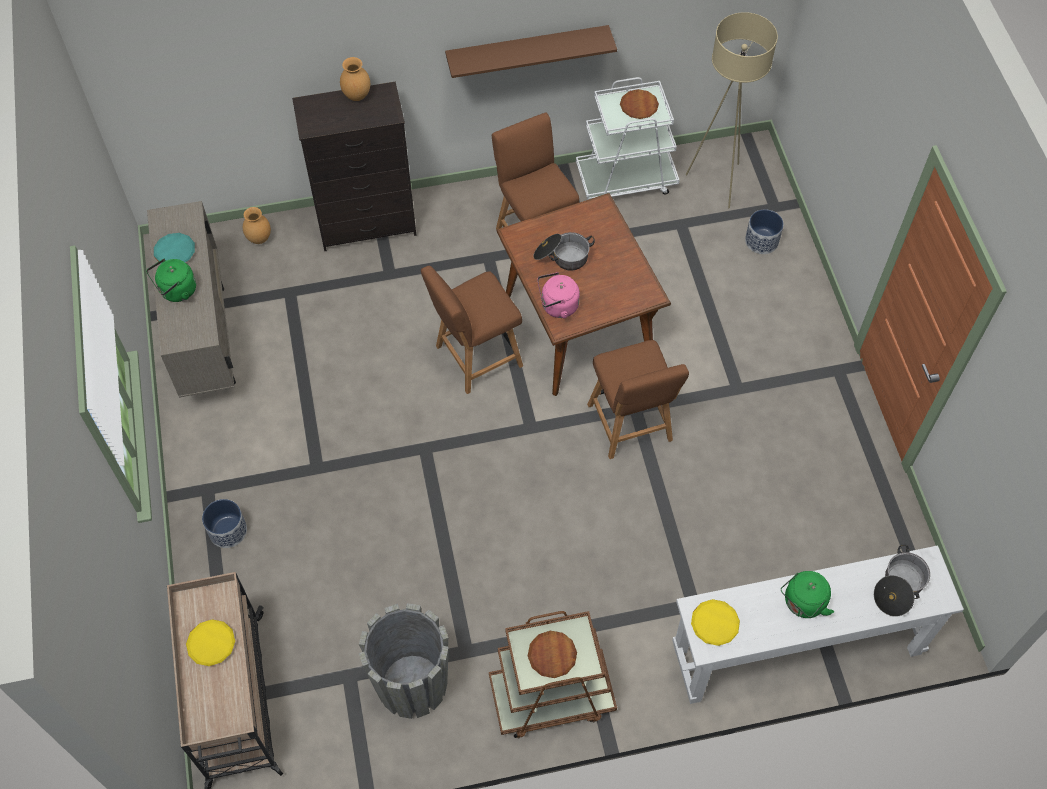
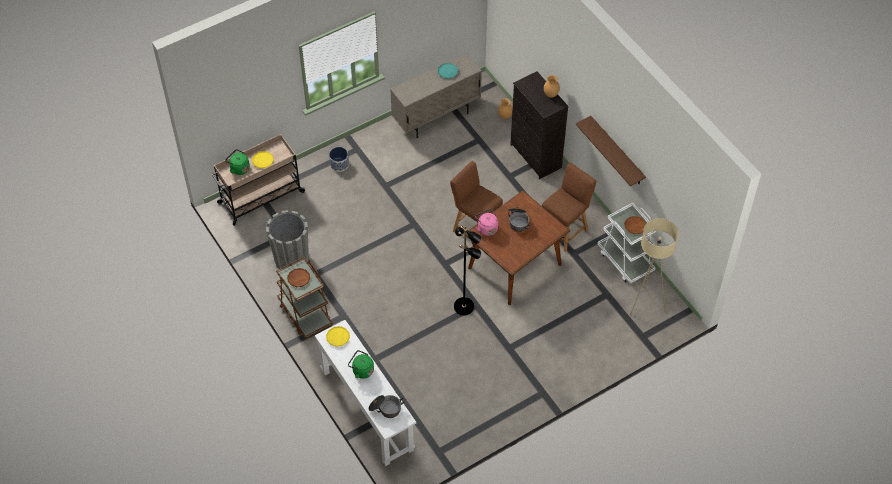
camera: 70 degrees right, 5 degrees down
green kettle [146,259,196,302] -> green kettle moved to [225,149,250,175]
brown chair [587,340,689,459] -> black floor lamp [454,226,482,315]
planter [745,209,784,254] -> none

